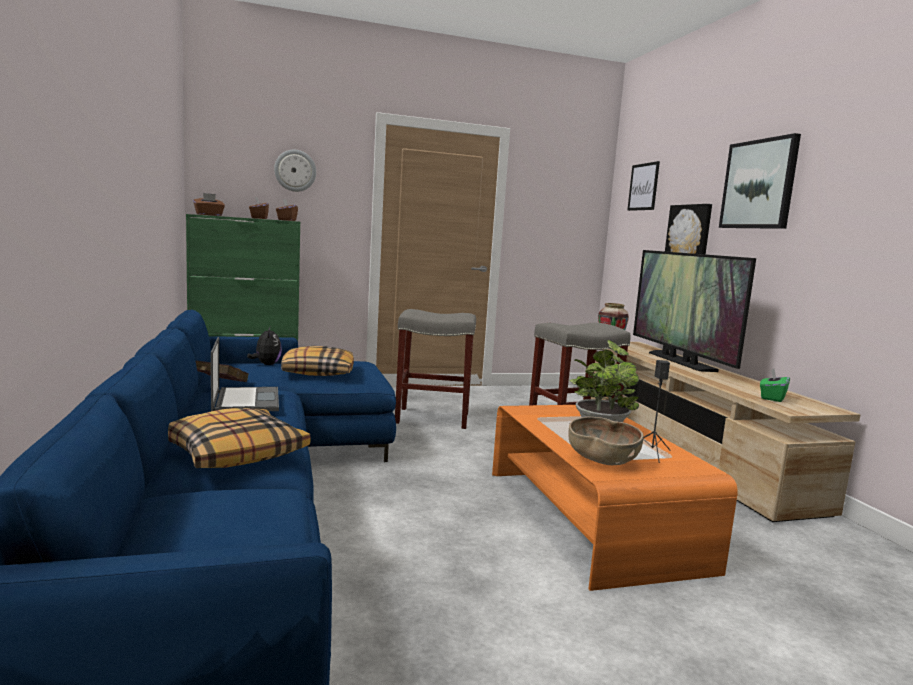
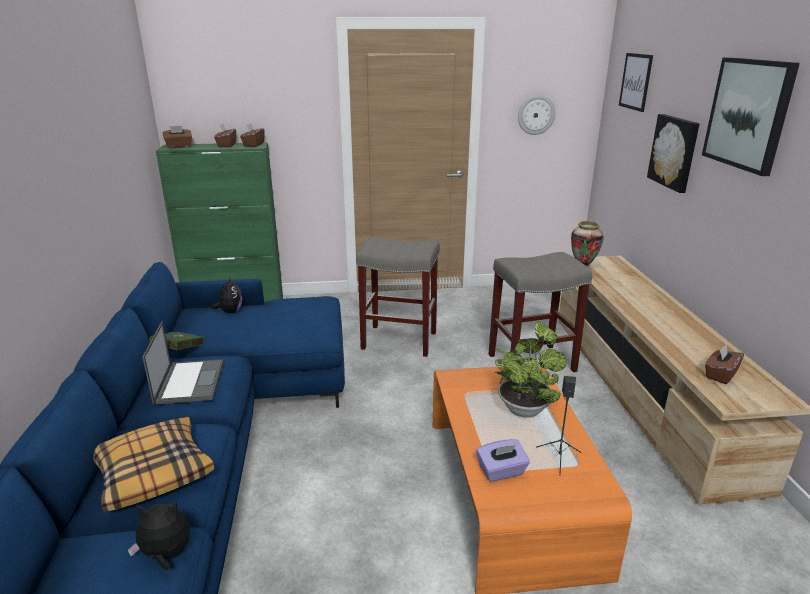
camera: 10 degrees right, 15 degrees up
red book [196,361,249,382] -> green book [149,332,204,350]
wall clock [274,150,316,192] -> wall clock moved to [518,95,555,135]
pillow [281,346,354,376] -> none
brown bowl [568,417,644,465] -> purple tissue box [476,439,530,482]
television [633,250,756,372] -> none
green tissue box [760,369,790,402] -> brown tissue box [705,344,744,384]
none -> plush toy [128,502,190,570]

